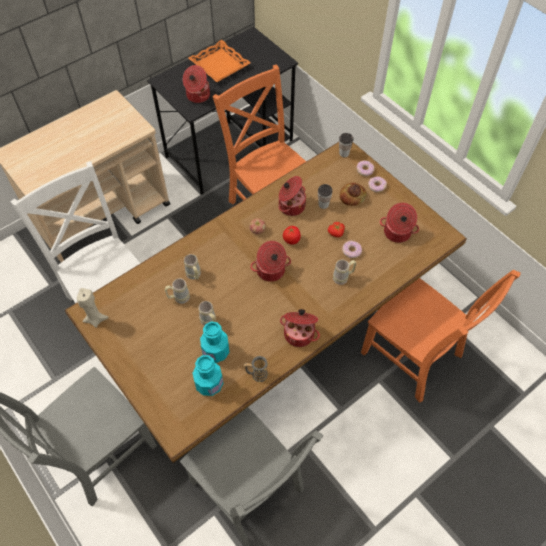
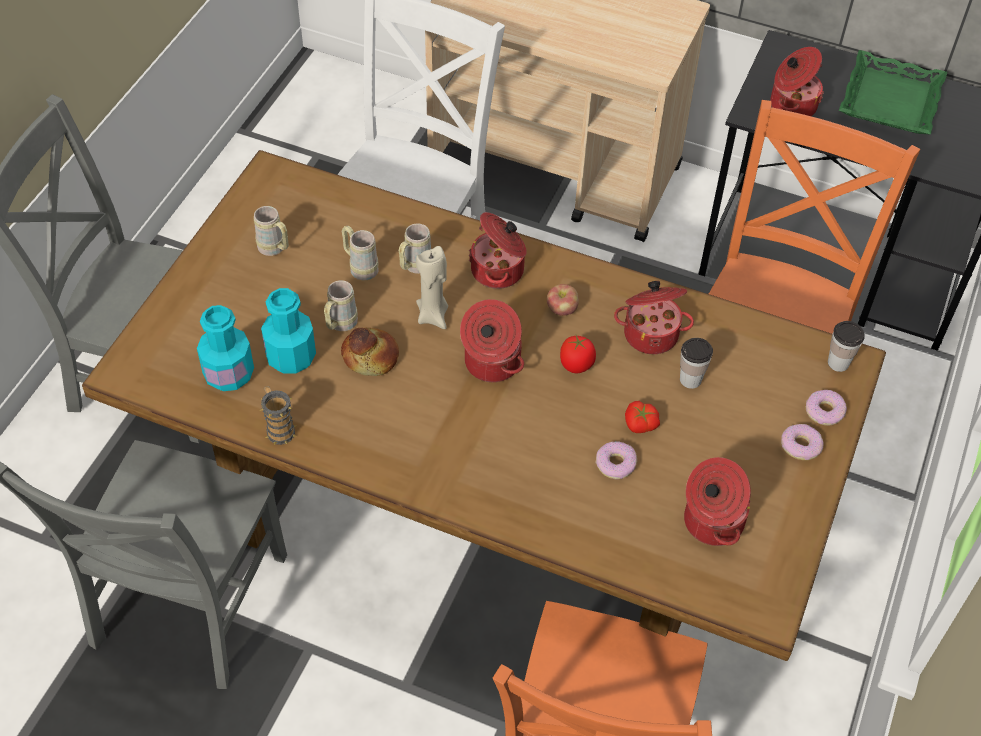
camera: 60 degrees right, 5 degrees down
beige candle [77,288,109,328] -> beige candle moved to [416,246,448,329]
orange tray [188,40,251,82] -> green tray [839,50,947,134]
cooking pot [280,309,320,347] -> cooking pot moved to [469,212,527,289]
beige mug [333,260,356,285] -> beige mug moved to [254,206,289,256]
bread [340,183,367,206] -> bread moved to [341,328,399,376]

